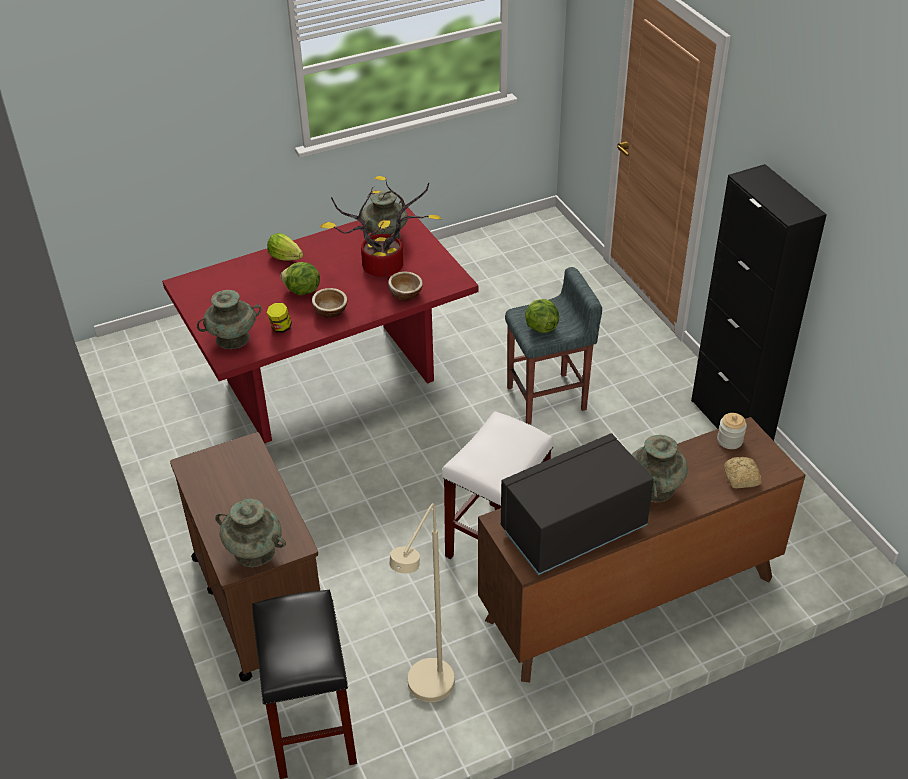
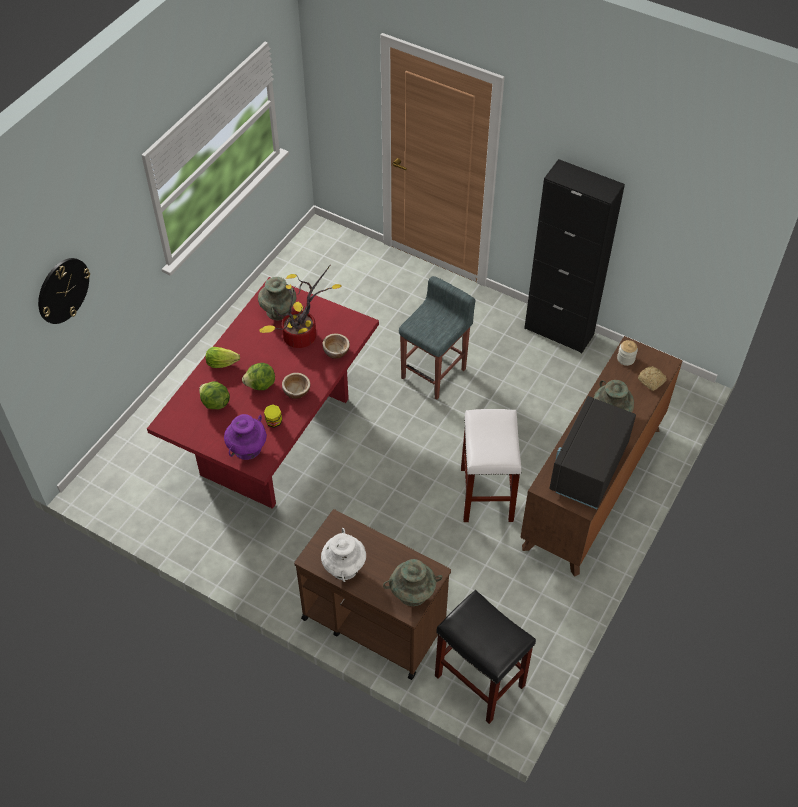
camera: 35 degrees left, 10 degrees up
turquoise vase [197,290,262,349] -> purple vase [224,414,267,460]
beige floor lamp [389,503,455,702] -> none
lettuce [525,299,559,333] -> lettuce moved to [199,381,230,410]
none -> wall clock [38,258,90,324]
none -> white vase [321,528,366,582]

